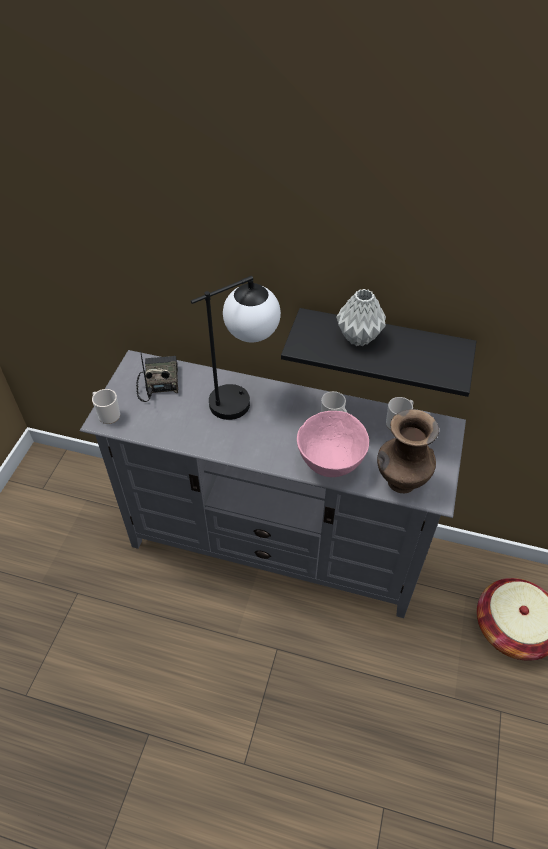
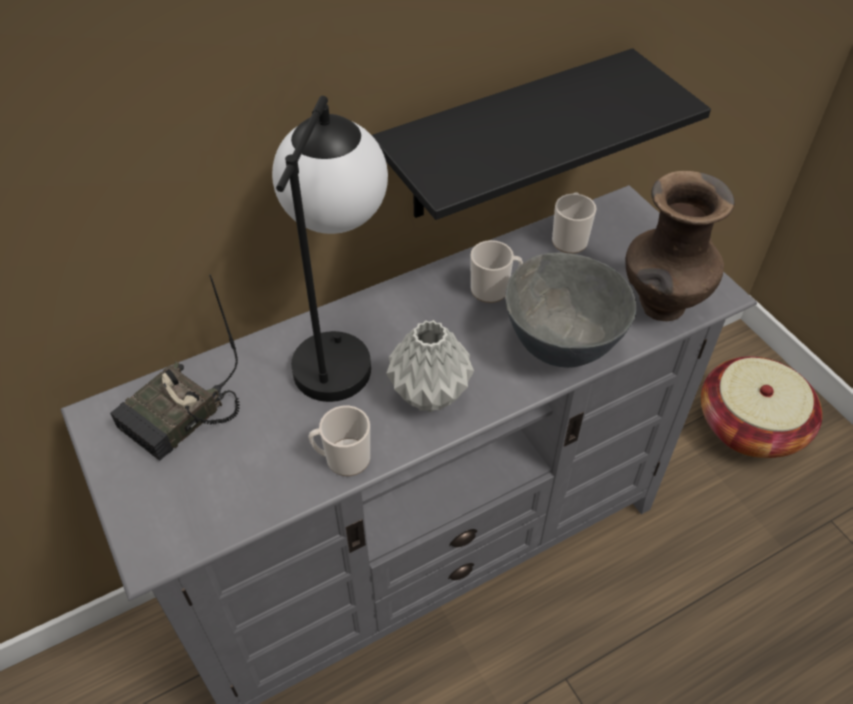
camera: 45 degrees left, 0 degrees up
mug [92,389,120,424] -> mug moved to [308,406,370,476]
radio [136,351,178,402] -> radio turned 90 degrees counterclockwise [110,274,240,461]
pink bowl [297,411,369,477] -> grey bowl [505,253,636,368]
grey vase [336,289,386,346] -> grey vase moved to [386,320,474,413]

